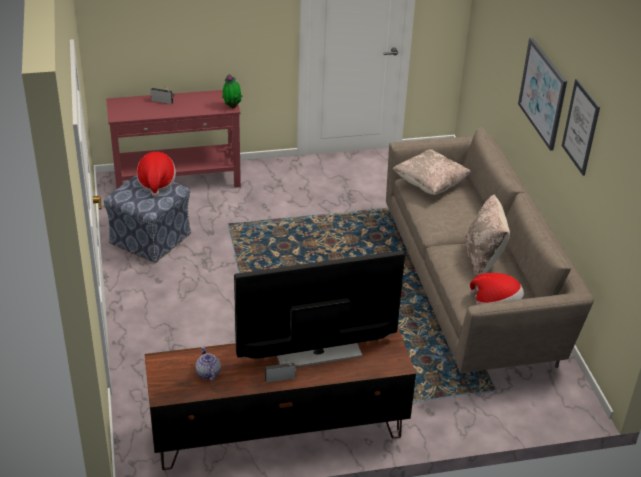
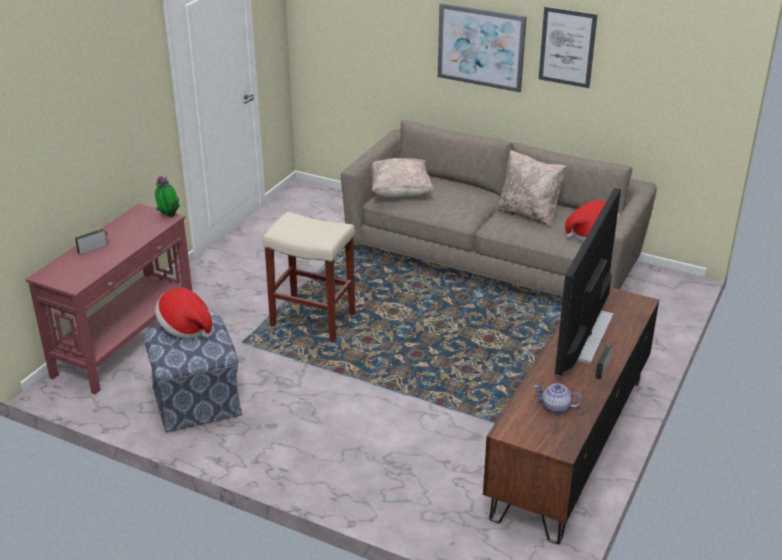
camera: 50 degrees left, 5 degrees down
none -> beige stool [263,212,355,341]

